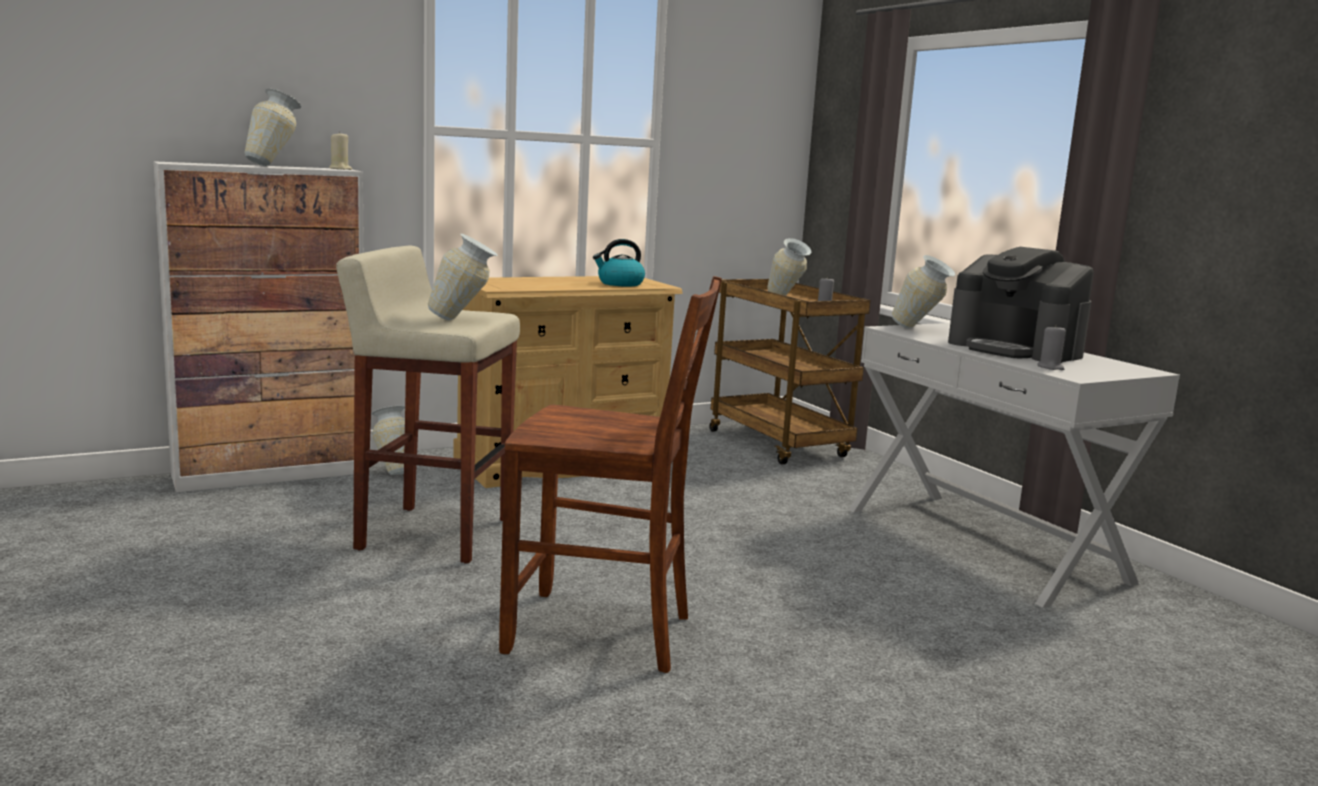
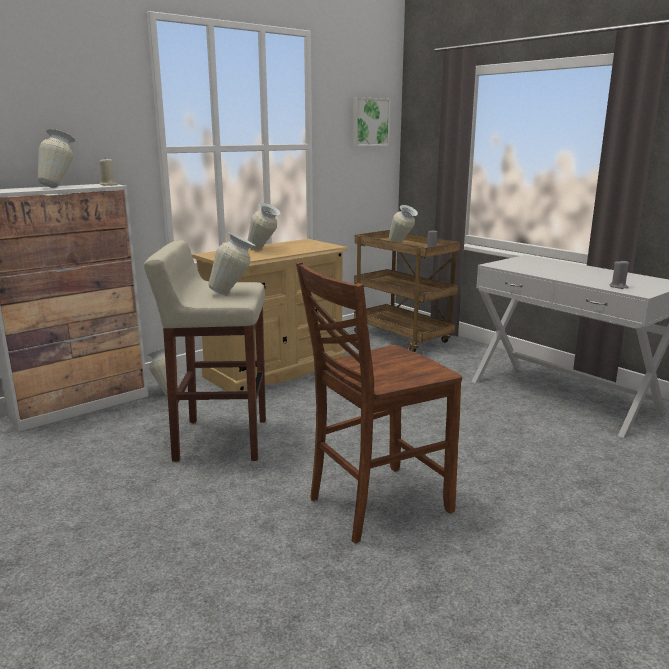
camera: 10 degrees left, 5 degrees up
brown chair [499,276,722,673] -> brown chair turned 150 degrees clockwise [296,262,462,544]
kettle [593,239,645,287] -> none
vase [892,255,955,328] -> vase moved to [247,203,281,250]
coffee machine [948,247,1094,363] -> none
none -> picture [353,97,390,146]

